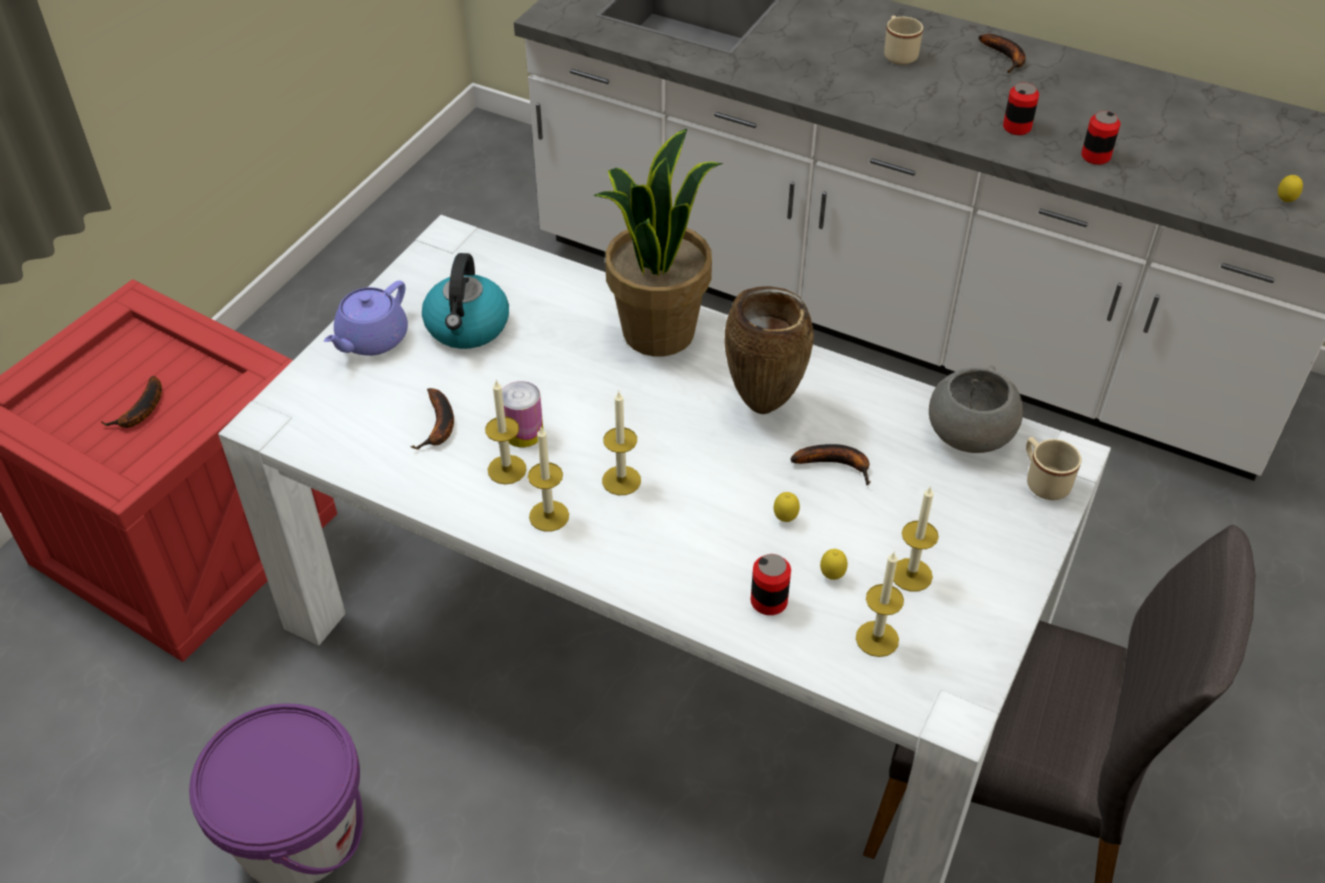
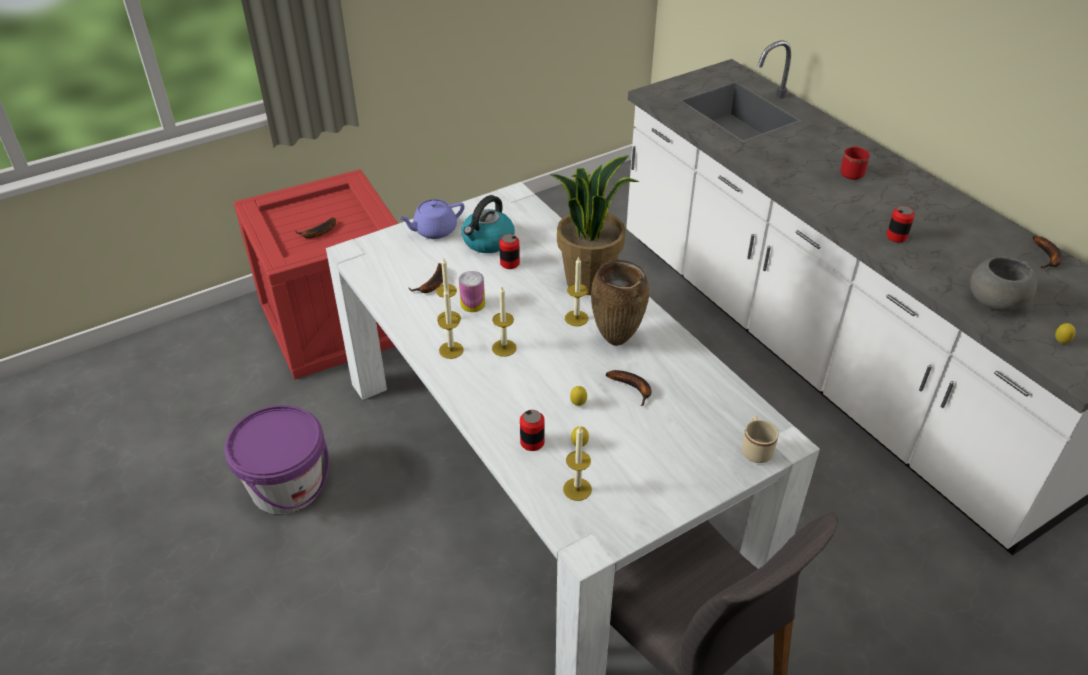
camera: 30 degrees right, 5 degrees down
beige mug [884,16,923,65] -> red mug [840,146,870,180]
candle [894,486,939,592] -> candle moved to [565,256,589,326]
grey bowl [929,365,1023,453] -> grey bowl moved to [970,256,1037,311]
banana [979,34,1026,73] -> banana moved to [1033,236,1063,269]
can [1081,111,1120,165] -> can moved to [499,234,520,269]

